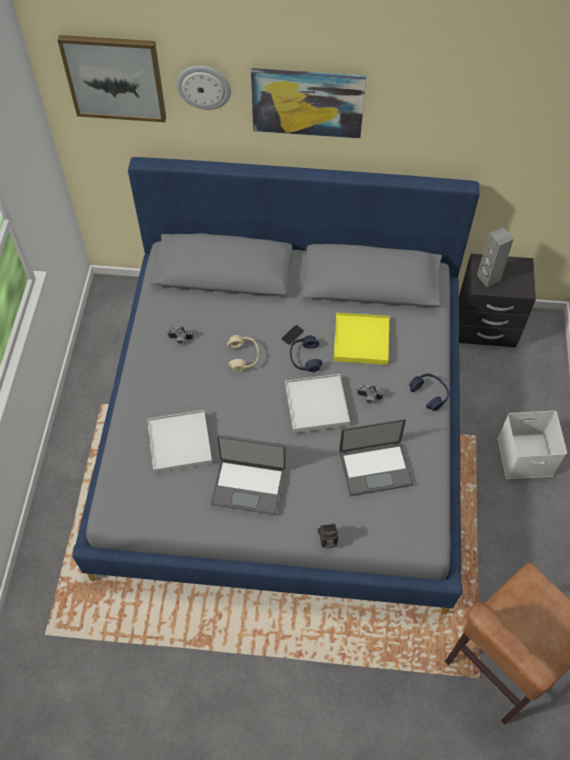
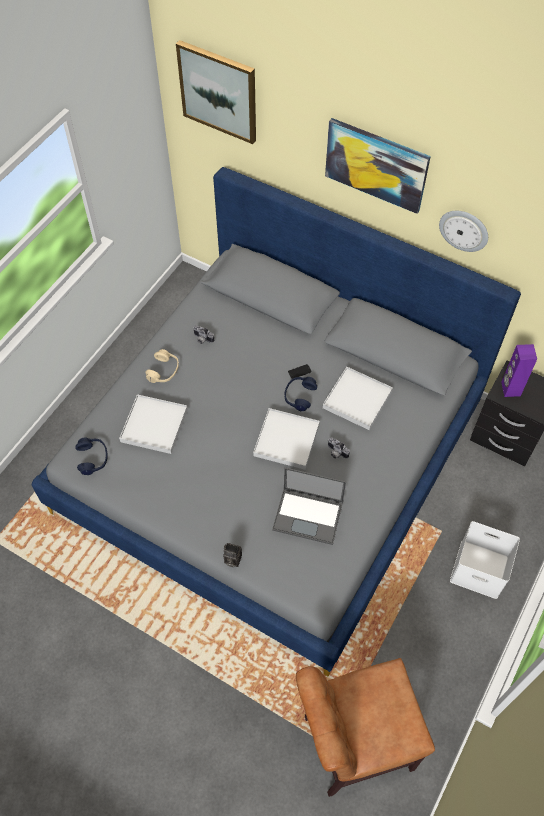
camera: 25 degrees right, 0 degrees up
wall clock [176,66,231,110] -> wall clock moved to [439,211,488,252]
laptop [210,435,285,515] -> none
beige headphones [227,335,259,372] -> beige headphones moved to [146,349,179,383]
yellow tray [333,313,389,365] -> white tray [323,367,393,430]
blue headphones [409,374,449,411] -> blue headphones moved to [75,438,108,475]
grey speaker [477,227,514,287] -> purple speaker [501,344,537,397]

